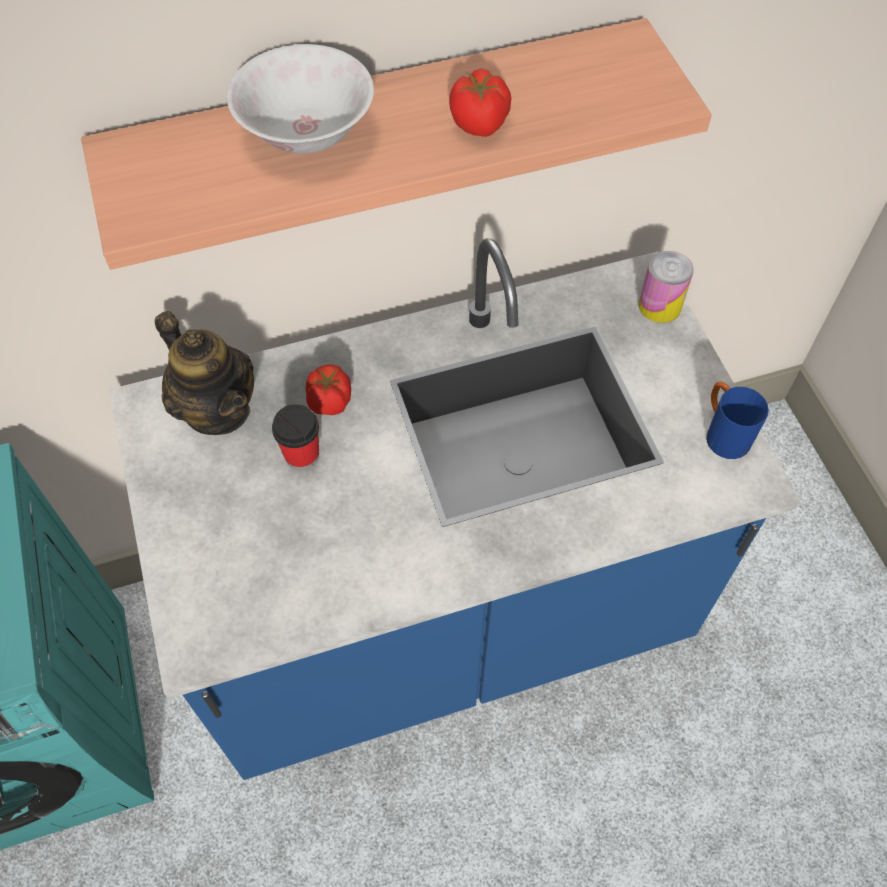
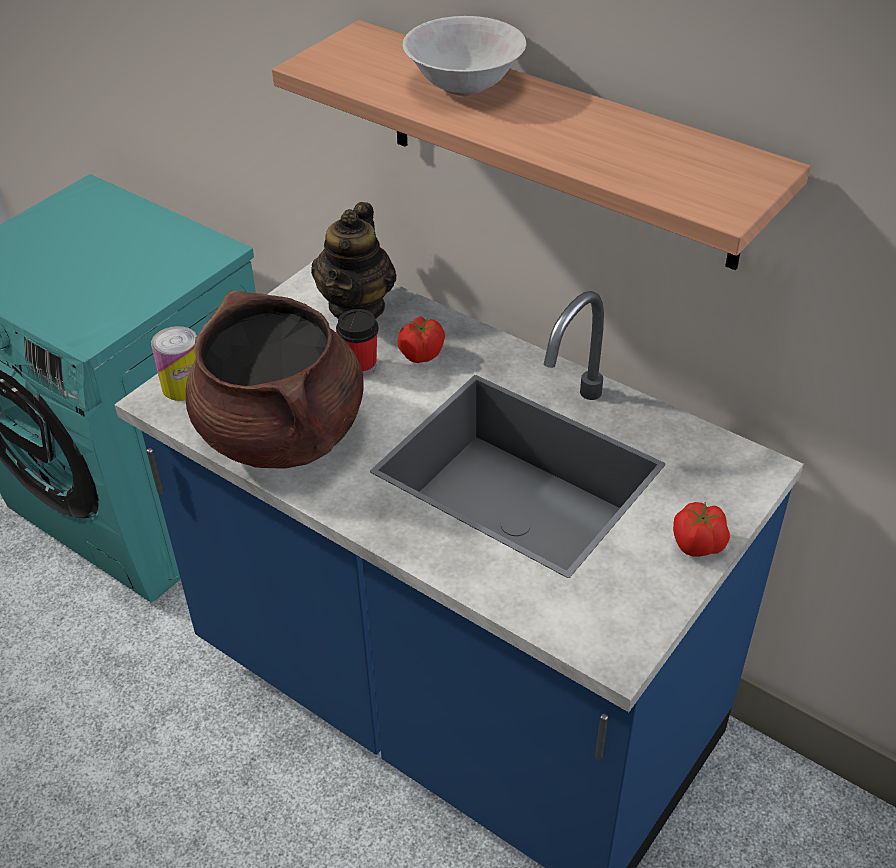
camera: 55 degrees right, 15 degrees down
tomato [449,68,511,137] -> tomato moved to [673,502,730,557]
can [639,251,694,323] -> can moved to [151,326,197,401]
blue mug [707,381,769,459] -> none
none -> brown cooking pot [186,290,364,469]

